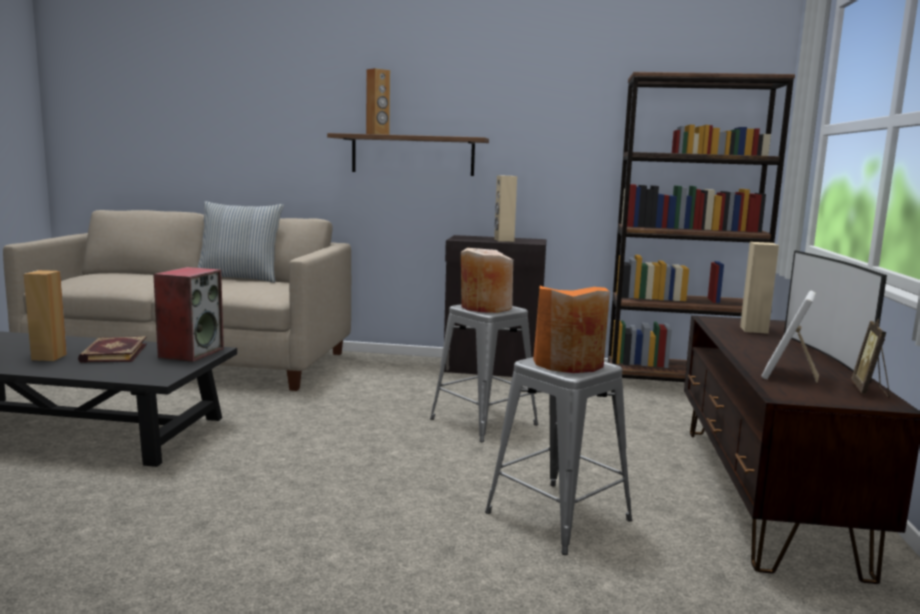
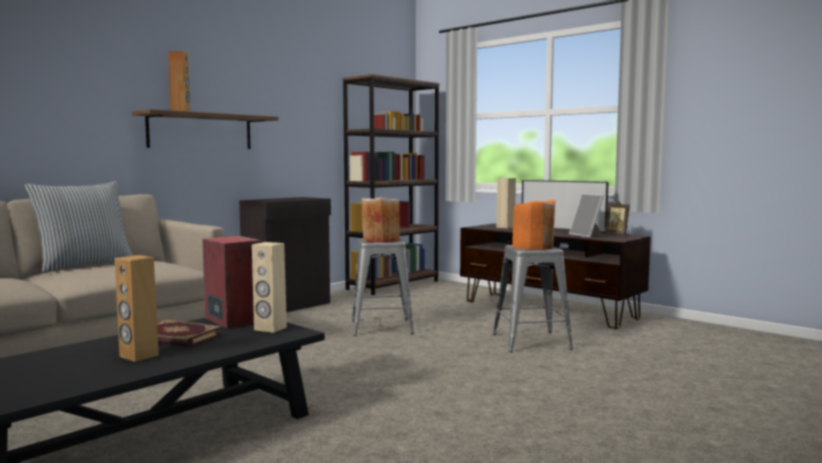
camera: 55 degrees left, 5 degrees down
beige speaker [494,175,517,242] -> beige speaker moved to [252,242,287,333]

